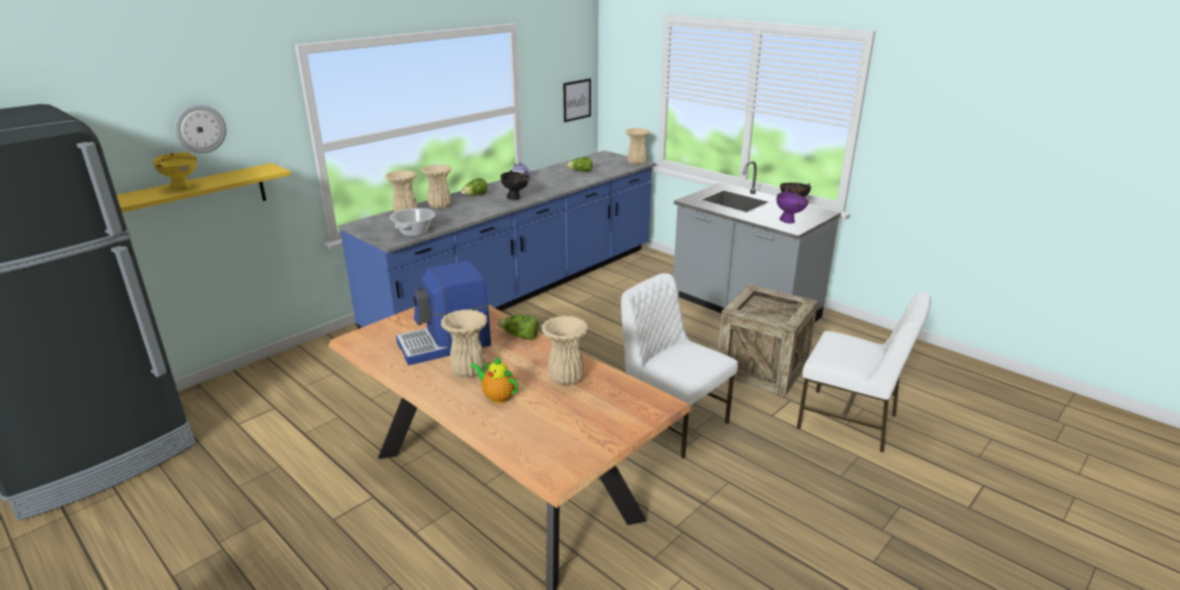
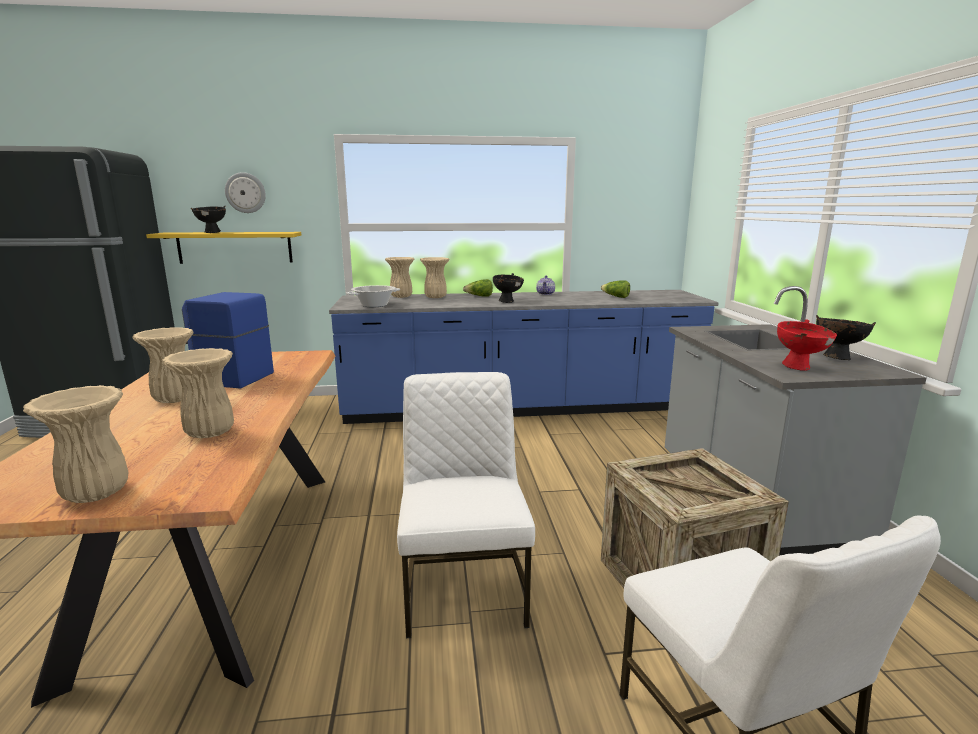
camera: 40 degrees right, 10 degrees down
yellow bowl [153,151,197,190] -> black bowl [191,206,226,233]
teapot [470,356,518,403] -> none
lettuce [498,315,539,340] -> none
picture [563,78,591,122] -> none
beige vase [625,128,650,165] -> beige vase moved to [23,385,129,503]
purple bowl [776,190,809,223] -> red bowl [777,319,837,371]

